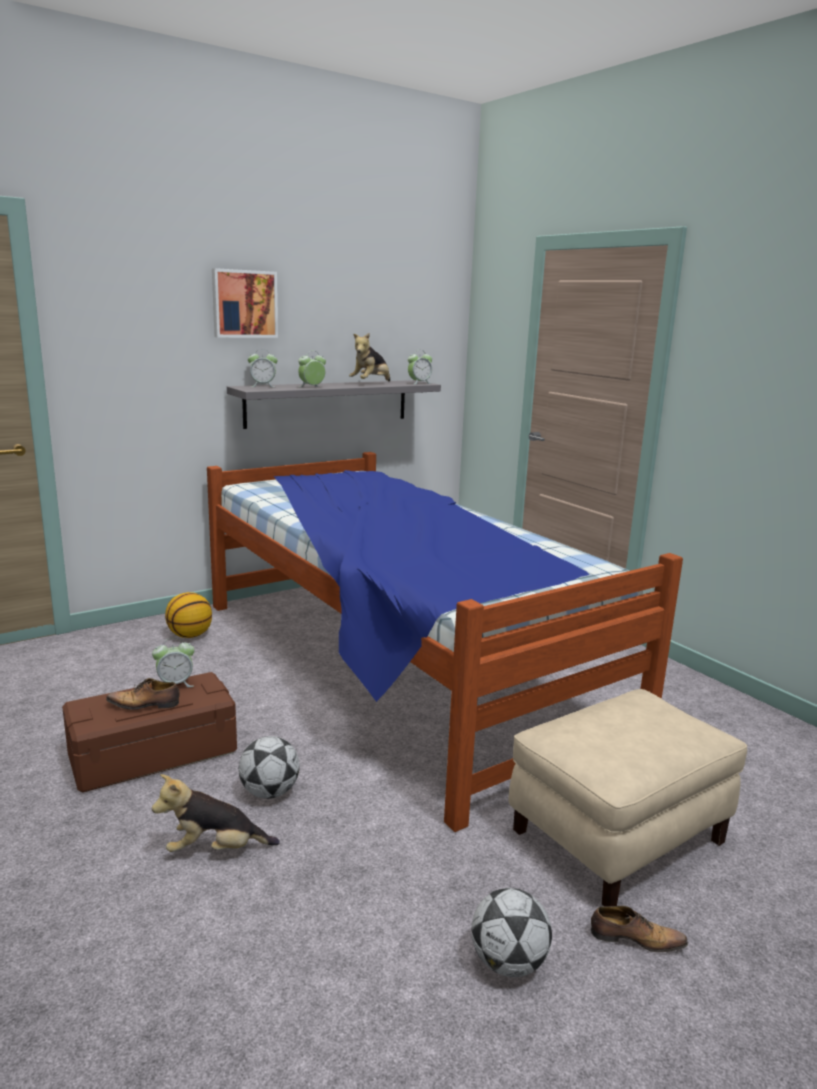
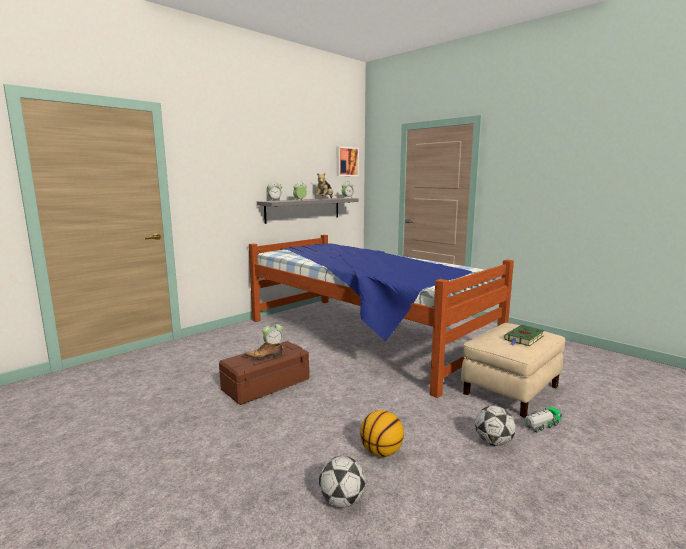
camera: 10 degrees left, 5 degrees down
plush toy [152,774,280,852] -> none
basketball [165,592,212,638] -> basketball moved to [360,410,404,457]
picture [212,268,278,338] -> picture moved to [336,146,359,176]
football [239,736,300,799] -> football moved to [319,456,365,508]
shoe [591,906,688,952] -> toy truck [525,407,562,433]
none -> green book [504,325,545,346]

